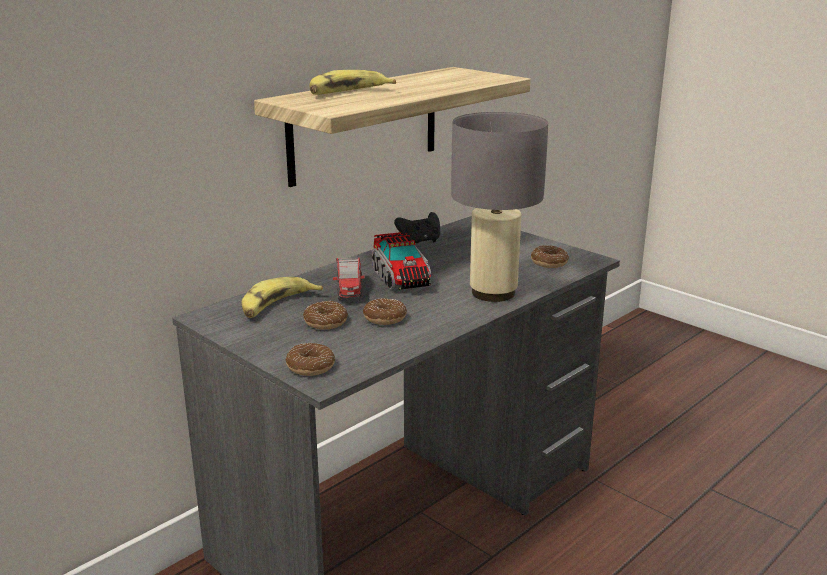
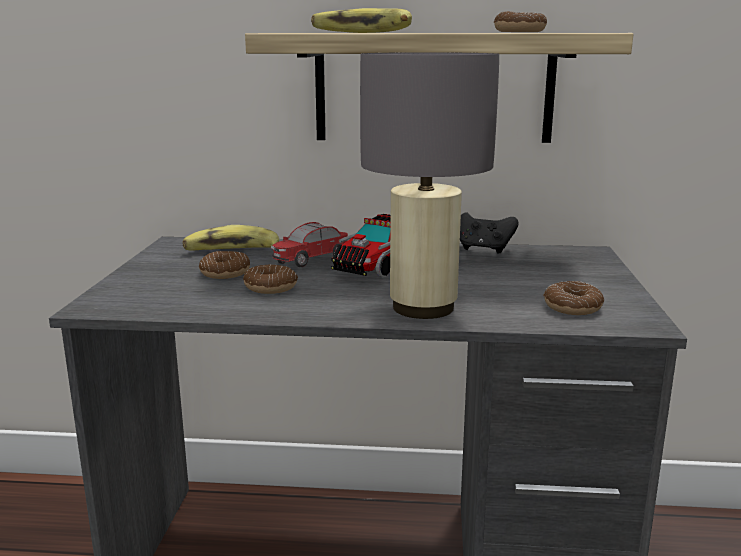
camera: 50 degrees right, 5 degrees down
donut [286,343,335,376] -> donut moved to [494,11,547,32]

